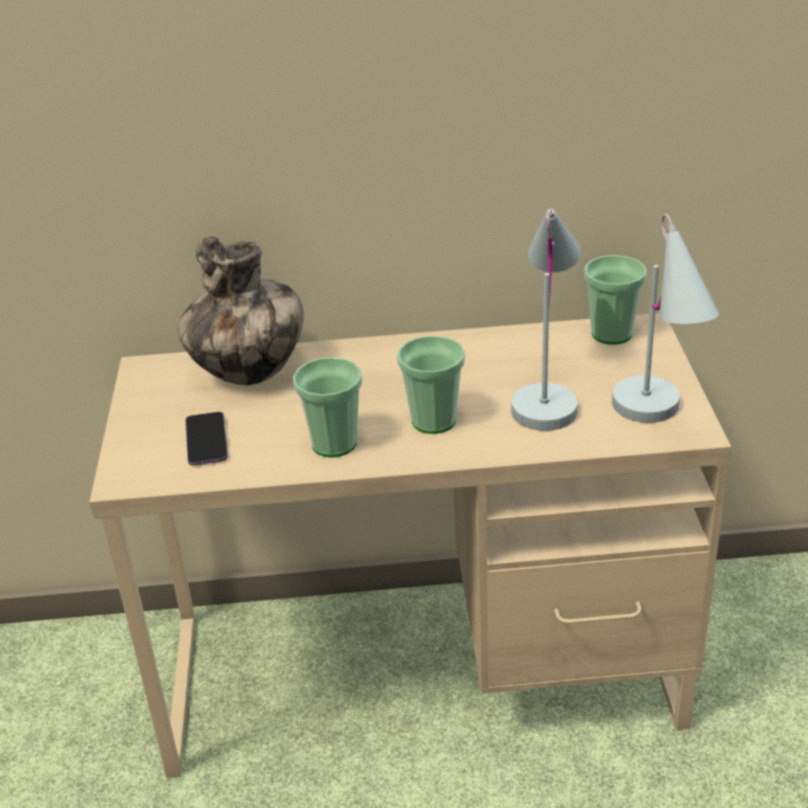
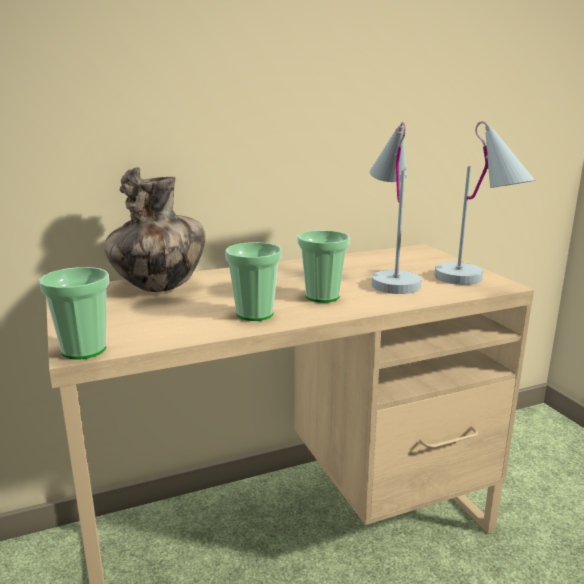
camera: 20 degrees left, 15 degrees down
phone [185,412,228,466] -> none
cup [584,255,647,345] -> cup moved to [39,267,109,359]

